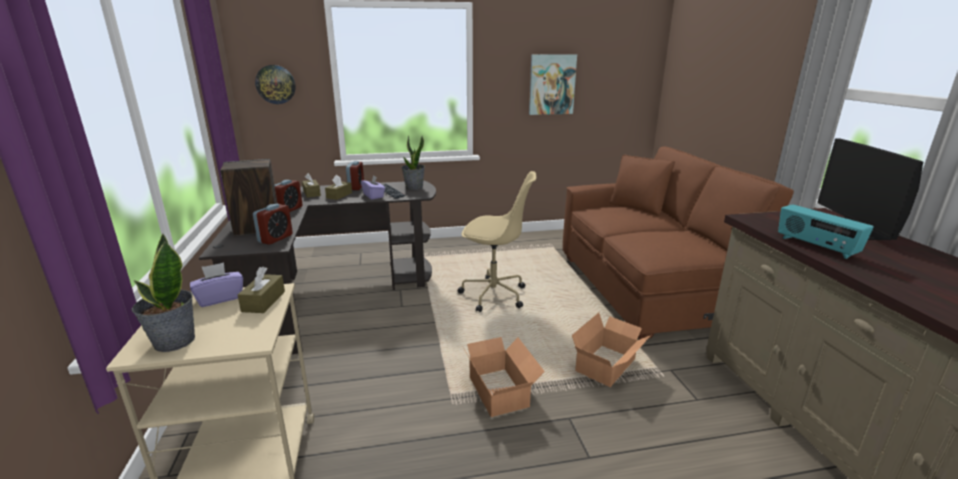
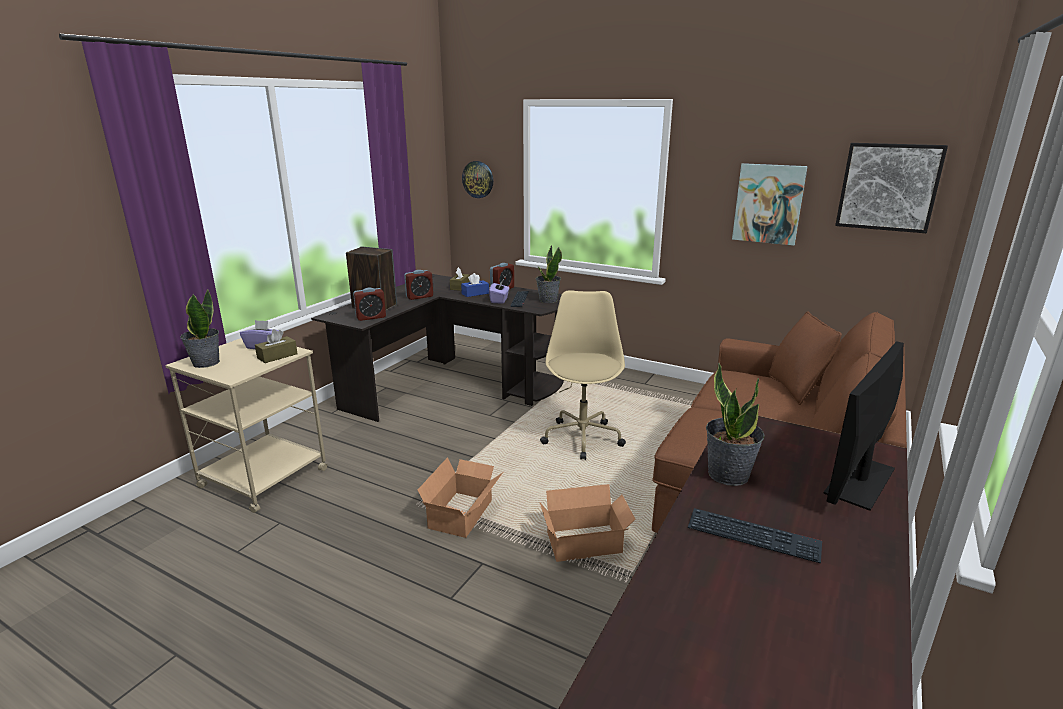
camera: 40 degrees right, 0 degrees up
brown tissue box [325,175,352,200] -> blue tissue box [461,273,489,297]
beige office chair [458,171,537,312] -> beige office chair turned 135 degrees counterclockwise [540,290,626,460]
radio [778,204,874,259] -> potted plant [706,363,765,486]
none -> keyboard [688,508,822,563]
none -> picture [835,143,948,233]

